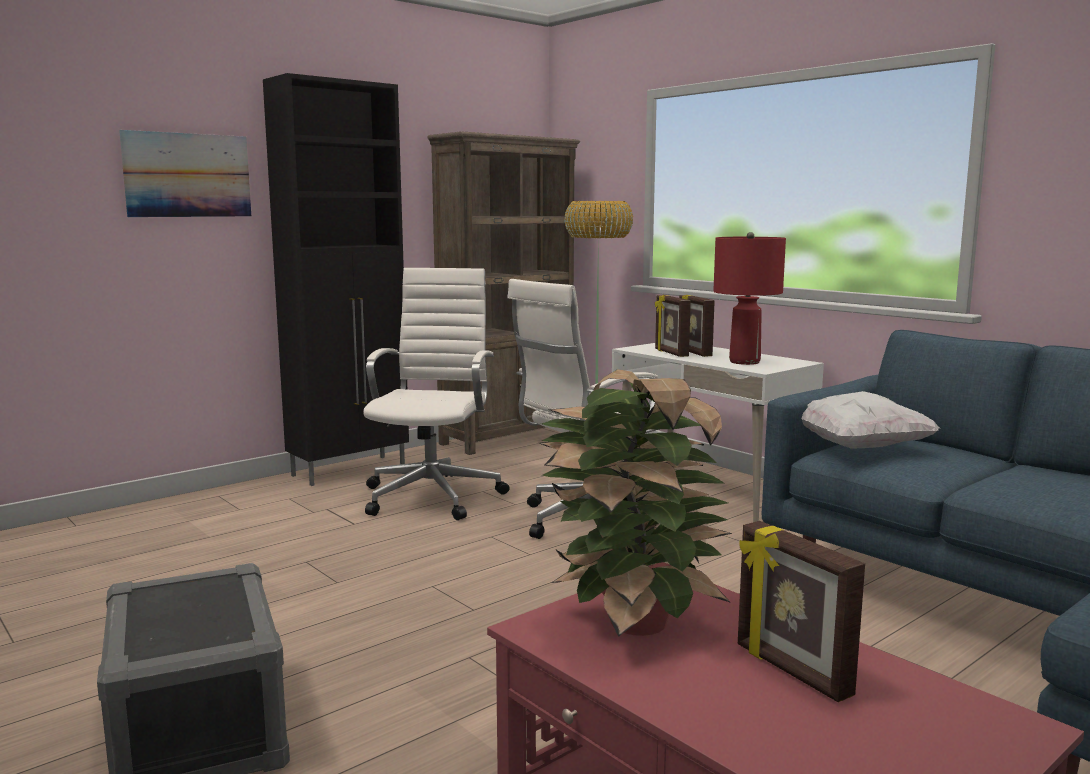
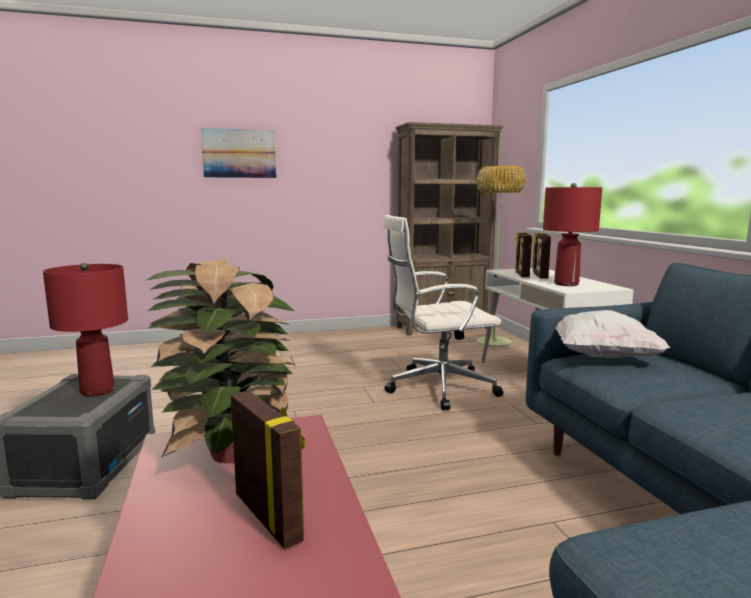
camera: 25 degrees right, 0 degrees up
black cabinet [263,73,409,486] -> none
white office chair [363,268,510,520] -> none
picture frame [738,521,865,702] -> picture frame turned 150 degrees clockwise [231,391,305,549]
none -> red table lamp [43,263,128,397]

